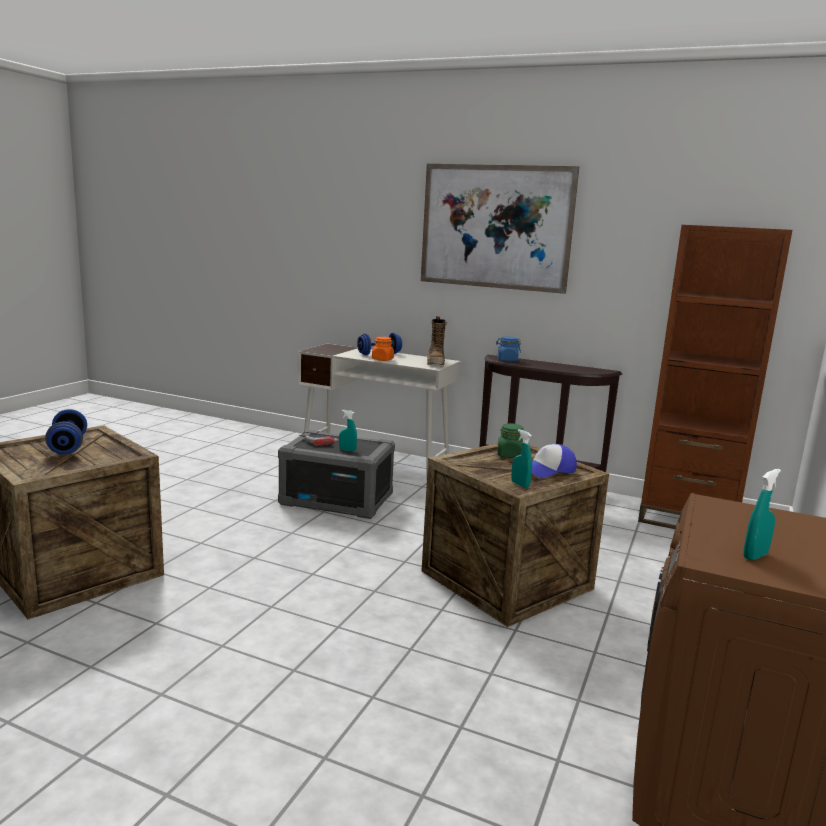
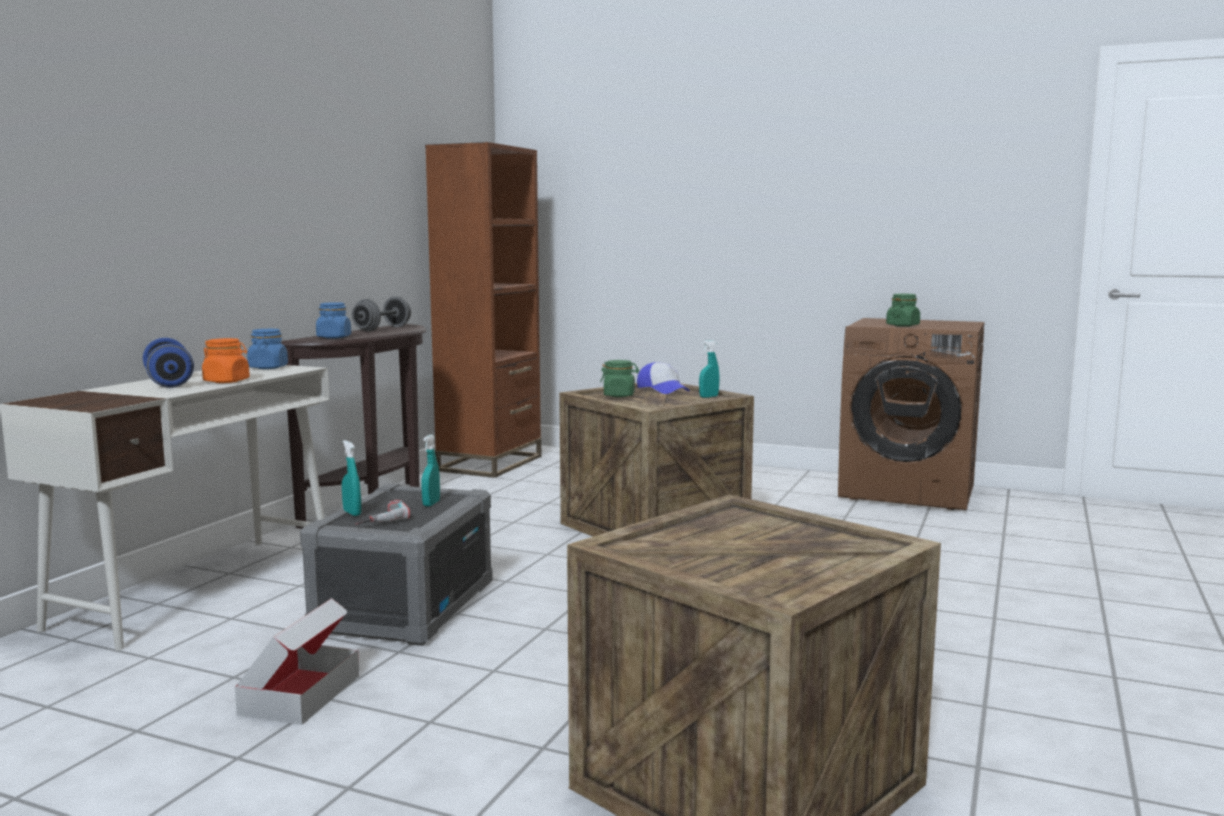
camera: 90 degrees left, 5 degrees down
blue dumbbell [45,409,87,455] -> none
picture [421,164,579,294] -> none
boot [427,316,447,365] -> blue jar [247,329,288,369]
turquoise spray bottle [743,469,781,560] -> turquoise spray bottle moved to [342,440,361,516]
none -> cardboard box [235,598,359,725]
none -> grey dumbbell [352,296,411,331]
none -> green jar [886,294,920,327]

